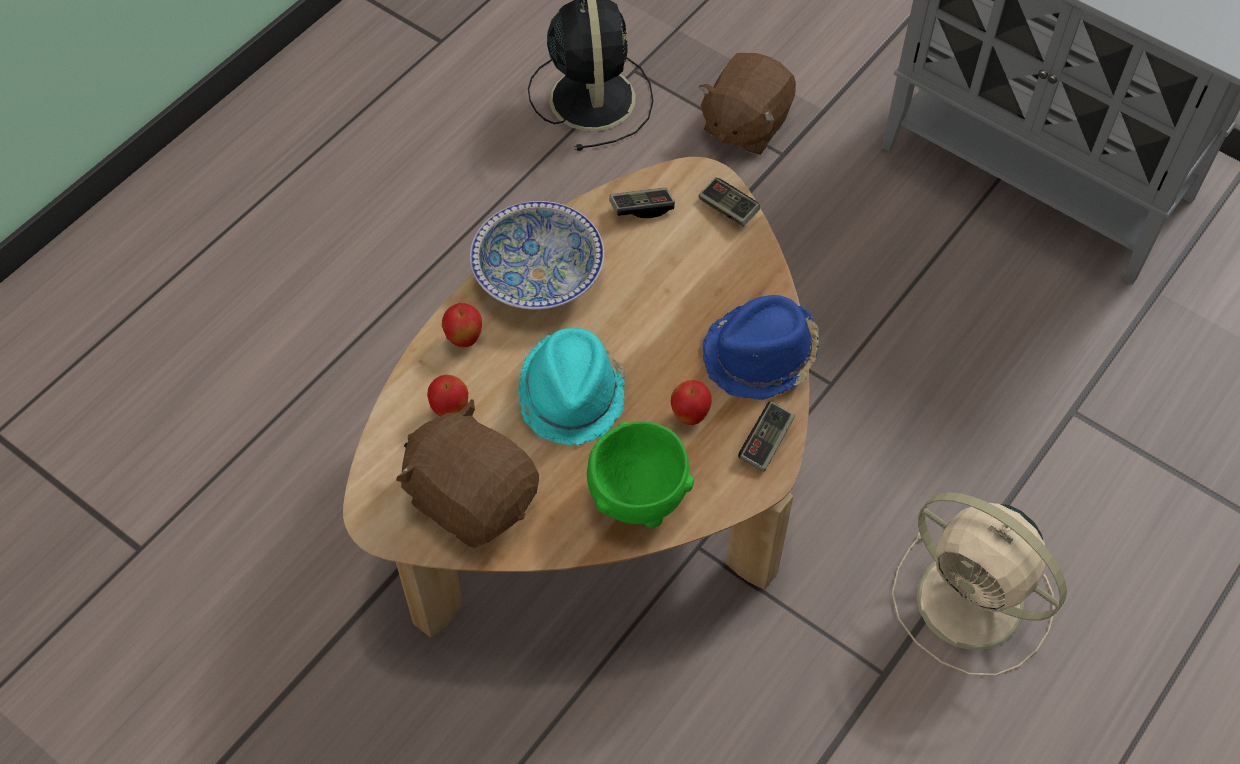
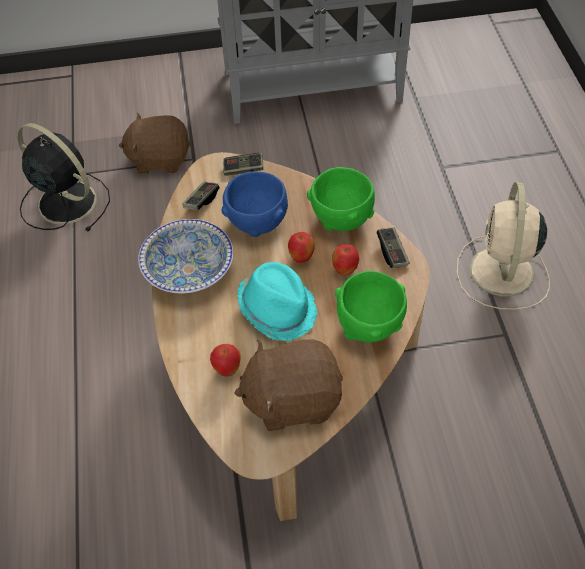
camera: 45 degrees left, 5 degrees down
apple [442,303,482,347] -> apple moved to [288,232,315,263]
brown plush toy [699,53,796,155] -> brown plush toy turned 105 degrees clockwise [119,113,191,174]
blue hat [702,295,819,400] -> green bowl [307,167,375,231]
beige fan [891,492,1067,676] -> beige fan turned 105 degrees clockwise [457,182,550,310]
none -> blue bowl [222,171,288,237]

